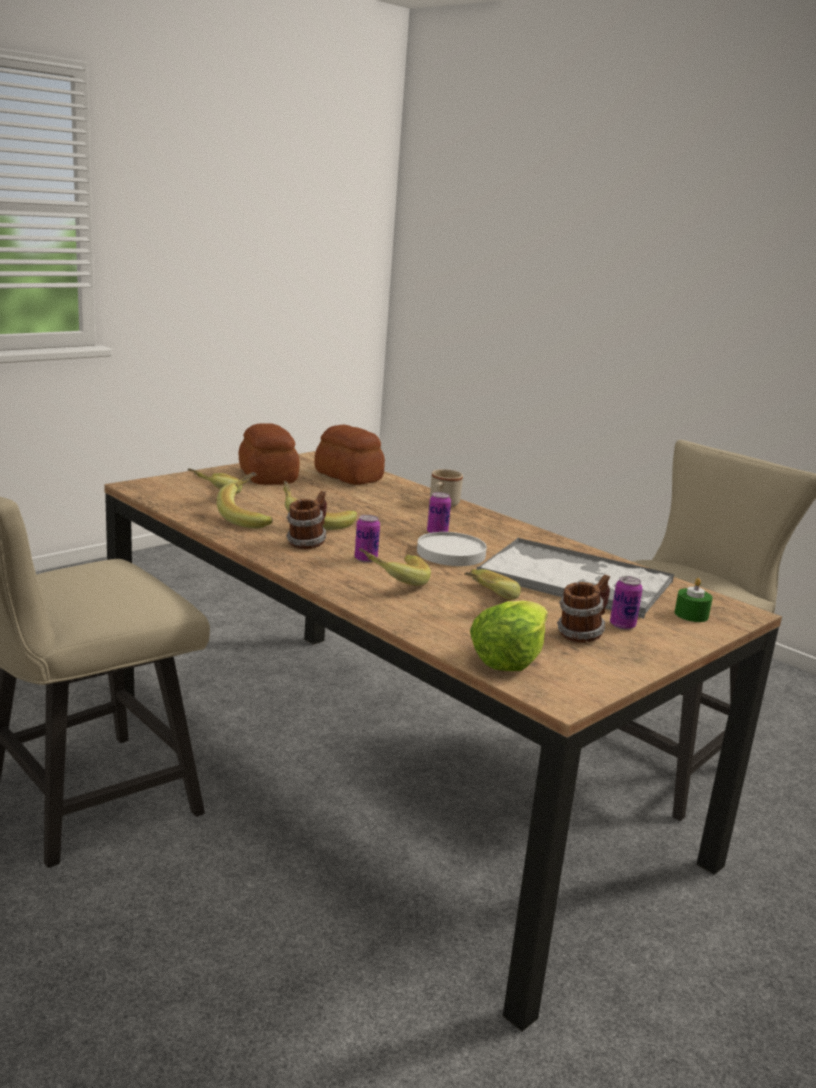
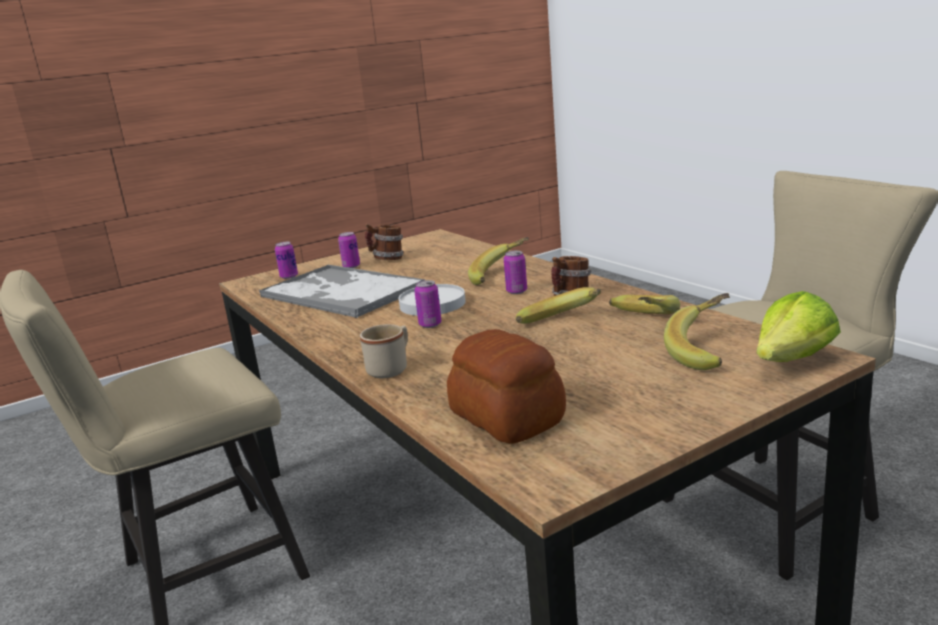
camera: 165 degrees left, 0 degrees up
bread [239,423,300,485] -> none
banana [464,569,521,600] -> none
lettuce [470,600,548,671] -> lettuce moved to [756,291,841,362]
green candle [674,578,713,622] -> can [275,242,298,279]

